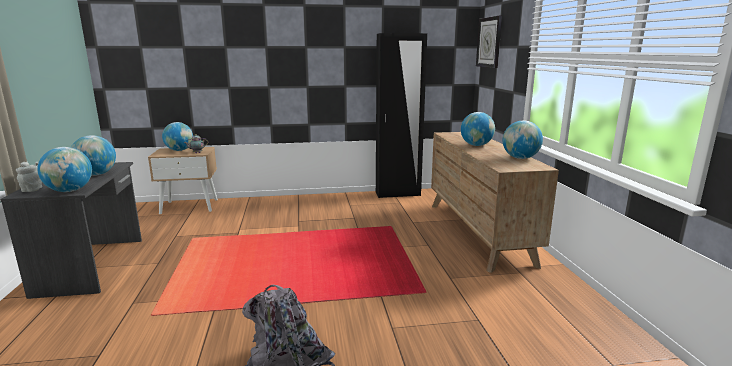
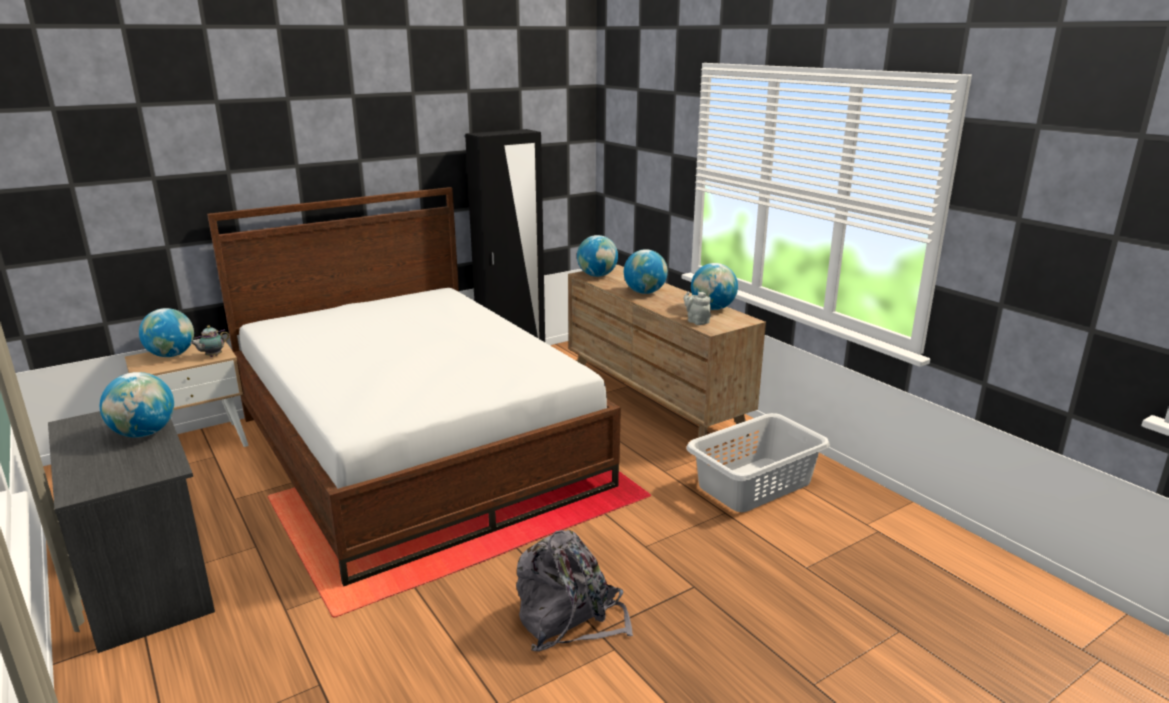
camera: 25 degrees left, 5 degrees up
grey teapot [16,161,42,192] -> grey teapot moved to [684,291,711,325]
globe [37,147,92,192] -> globe moved to [577,235,618,277]
wall clock [476,16,502,68] -> none
none -> bed [207,187,621,586]
none -> grey laundry basket [686,413,830,512]

